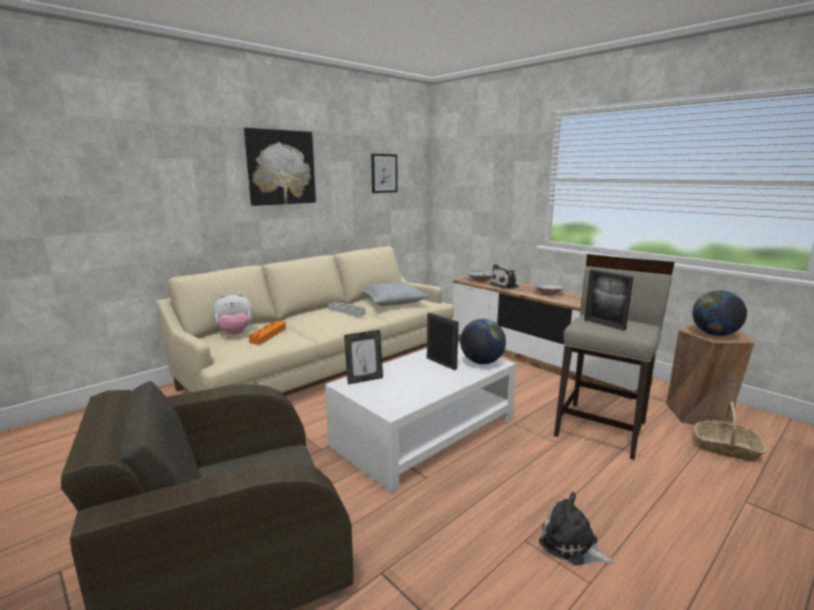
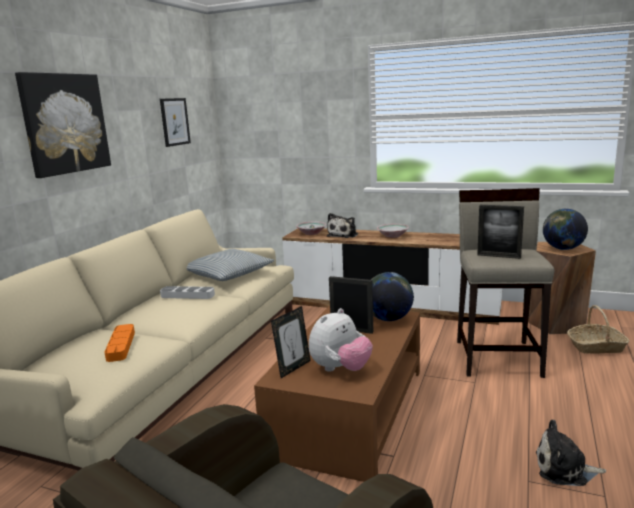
camera: 25 degrees left, 0 degrees up
plush toy [213,293,253,335] -> plush toy moved to [309,308,373,372]
white coffee table [325,343,516,493] -> brown coffee table [254,305,420,482]

